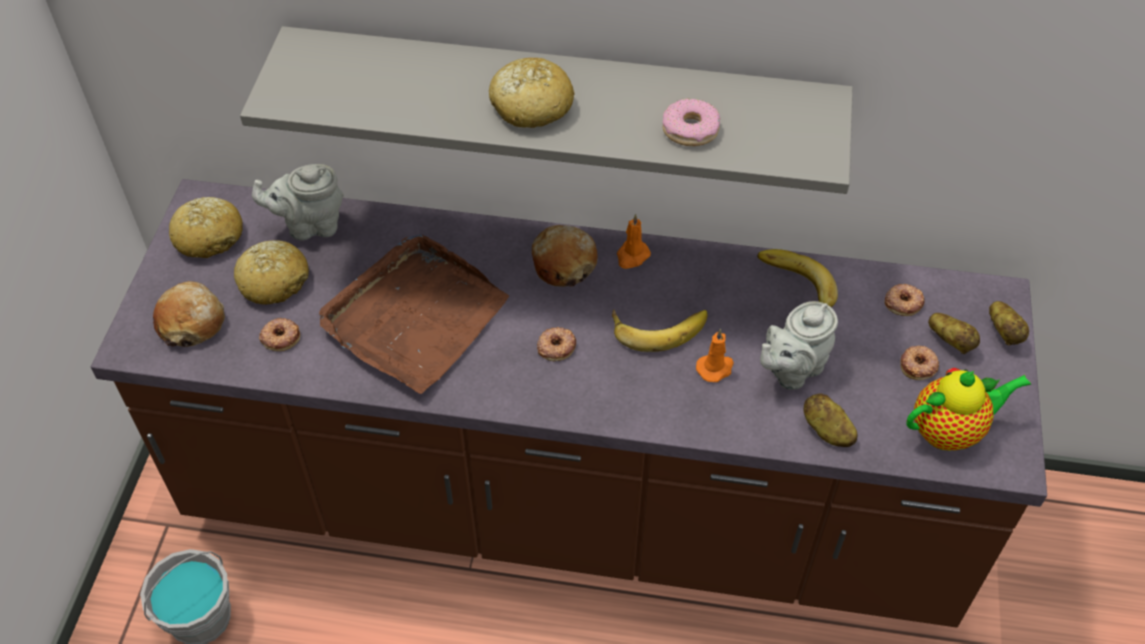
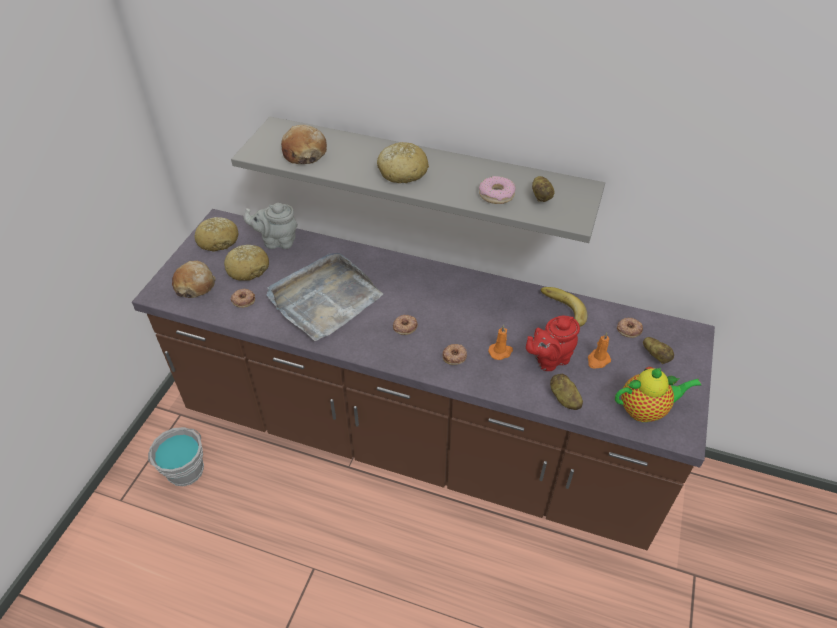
camera: 10 degrees right, 5 degrees down
brown tray [319,234,509,394] -> grey tray [266,253,383,341]
bread [532,225,598,287] -> bread moved to [281,125,327,164]
banana [612,309,708,352] -> none
orange candle [617,214,651,269] -> orange candle moved to [588,333,611,368]
grey teapot [760,301,838,390] -> red teapot [526,316,580,371]
donut [900,346,939,380] -> donut moved to [443,344,467,365]
potato [989,301,1029,346] -> potato moved to [532,176,554,202]

